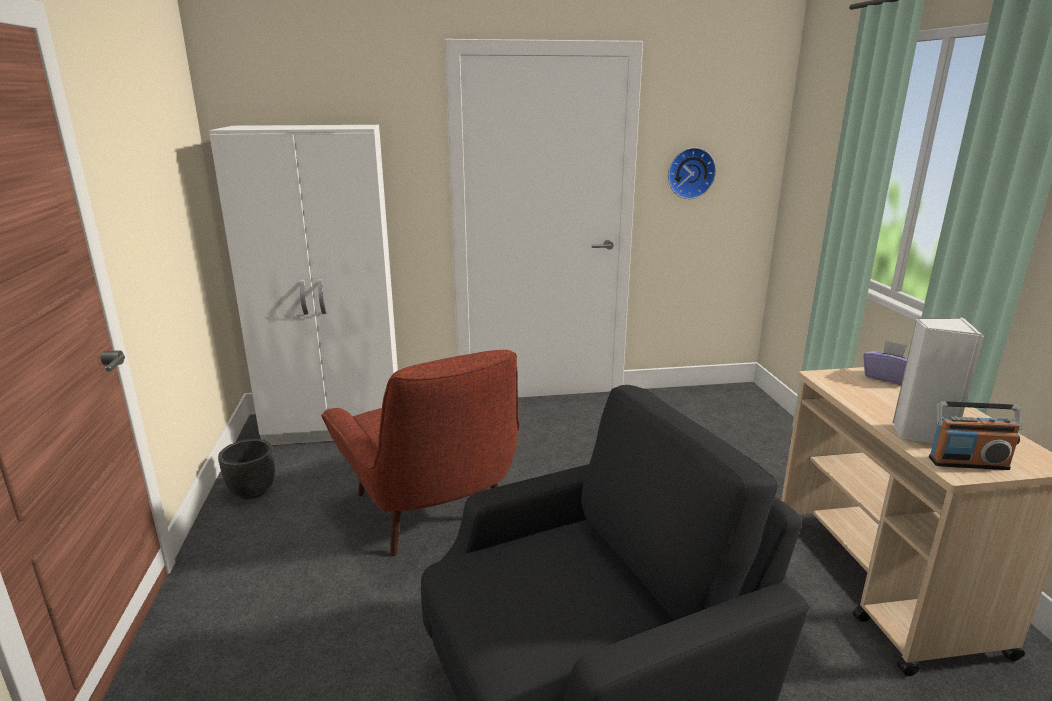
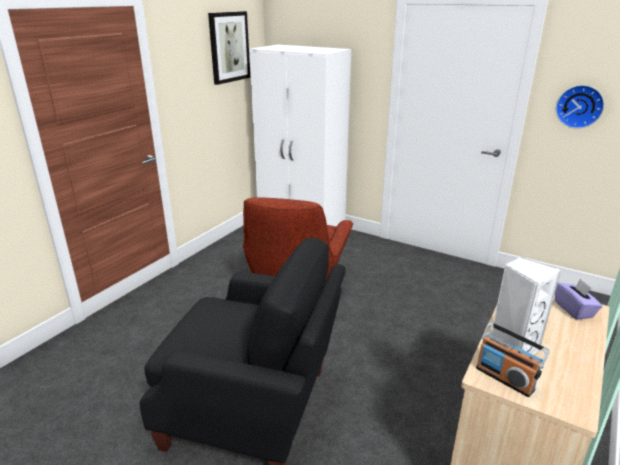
camera: 40 degrees right, 5 degrees up
black planter [218,439,275,499] -> none
none -> picture [208,11,250,85]

